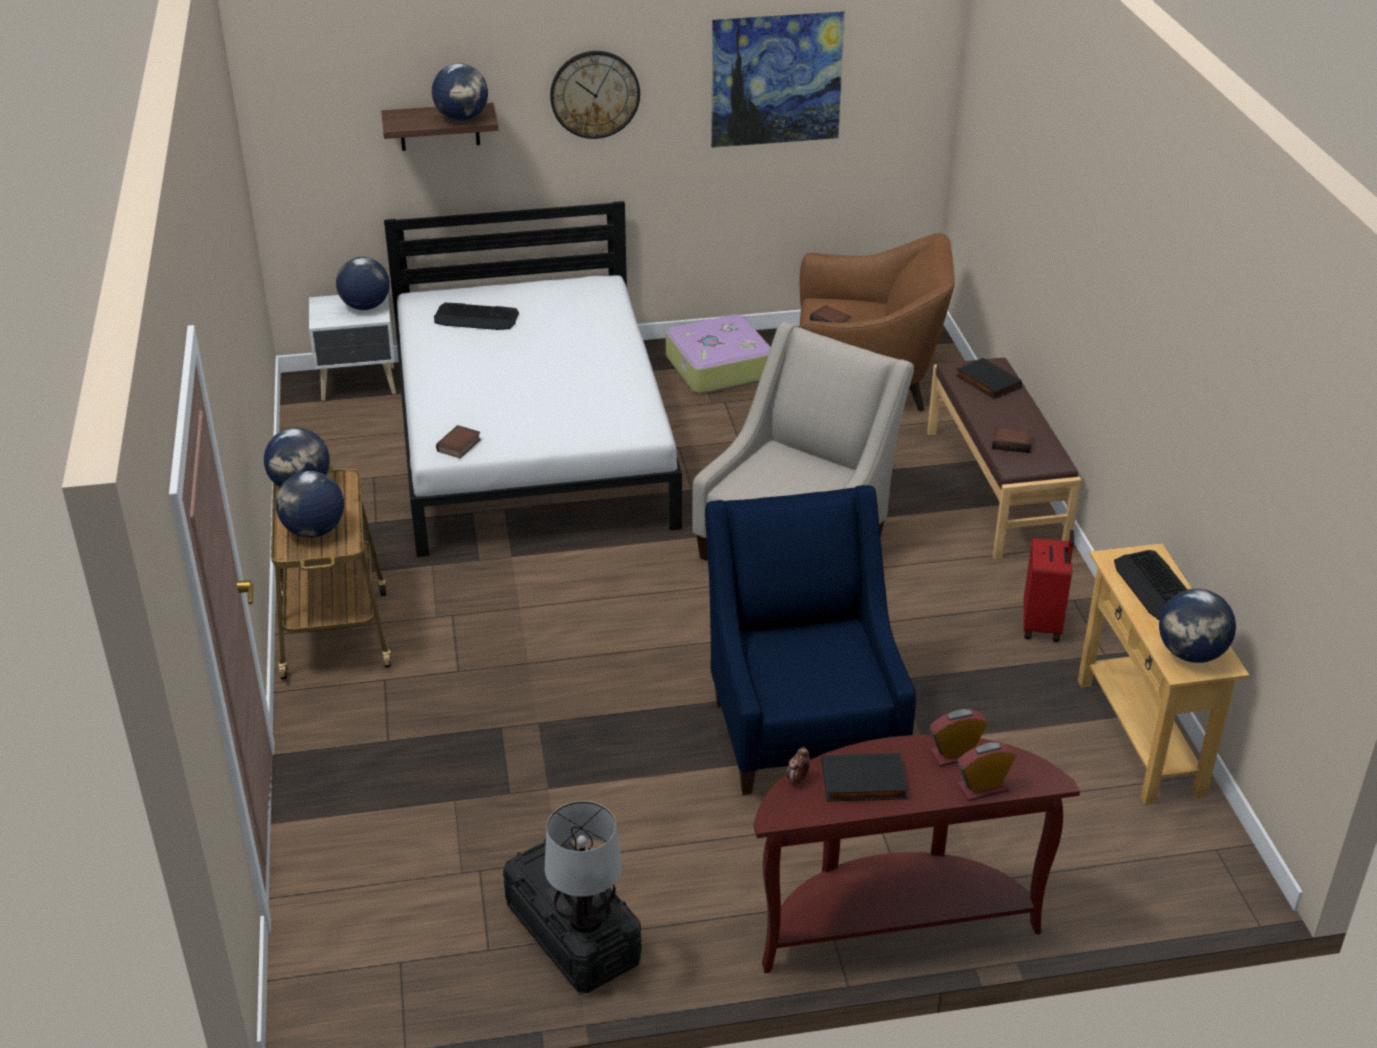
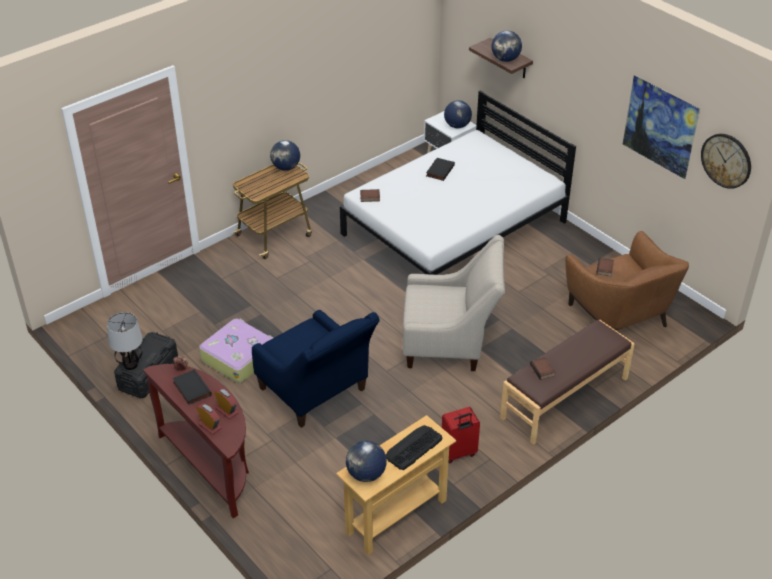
camera: 60 degrees right, 5 degrees up
globe [276,471,344,538] -> none
keyboard [434,303,519,330] -> none
wall clock [550,51,640,139] -> wall clock moved to [701,134,751,189]
suitcase [666,314,771,393] -> suitcase moved to [199,319,273,383]
blue armchair [705,485,916,795] -> blue armchair turned 90 degrees clockwise [252,310,380,428]
black book [956,358,1022,399] -> black book moved to [426,158,455,181]

